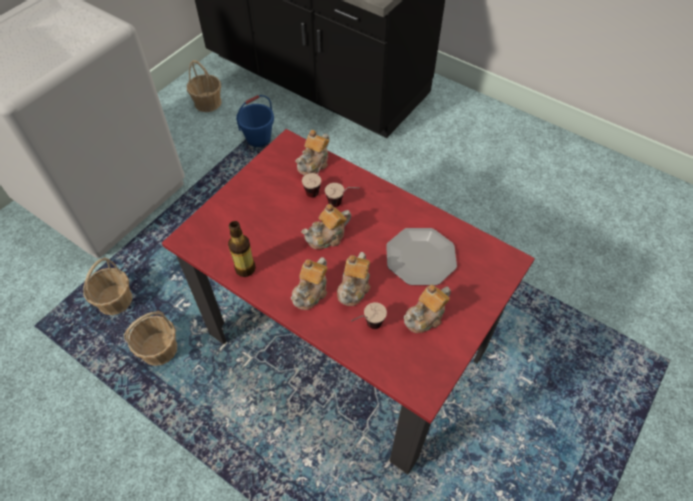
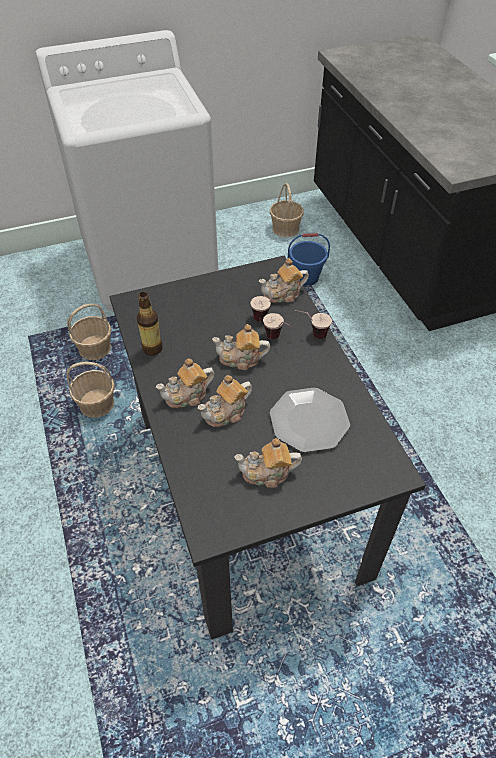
camera: 35 degrees right, 5 degrees down
red dining table [162,129,535,474] -> black dining table [109,256,426,640]
cup [351,302,387,329] -> cup moved to [295,310,332,339]

